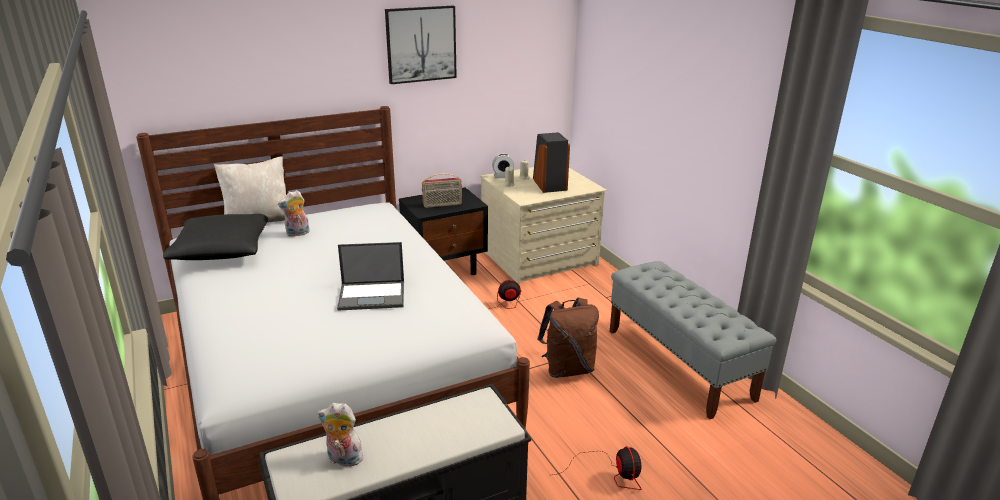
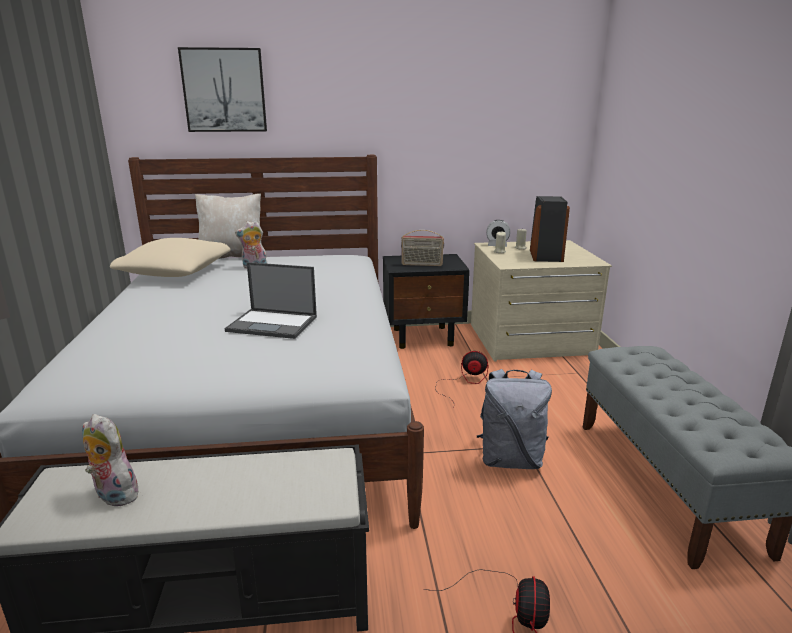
camera: 20 degrees right, 5 degrees down
black pillow [163,214,268,260] -> beige pillow [110,238,231,277]
picture [385,6,457,84] -> picture moved to [178,47,267,132]
brown backpack [537,297,599,378] -> grey backpack [477,369,552,469]

